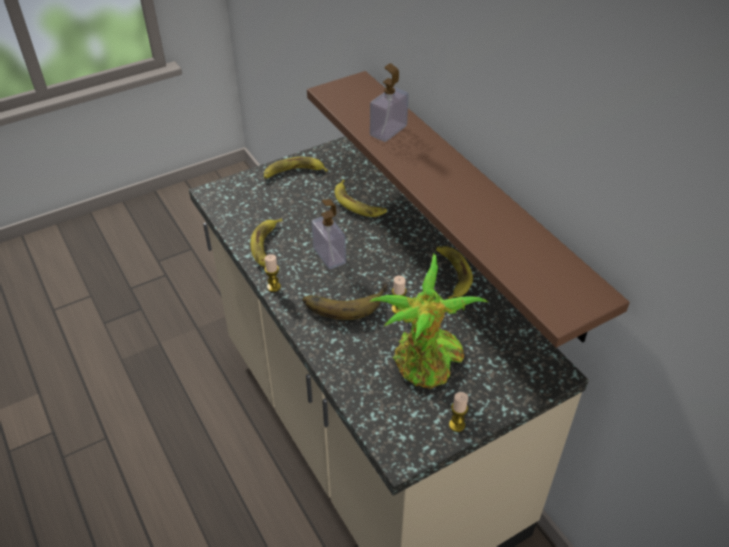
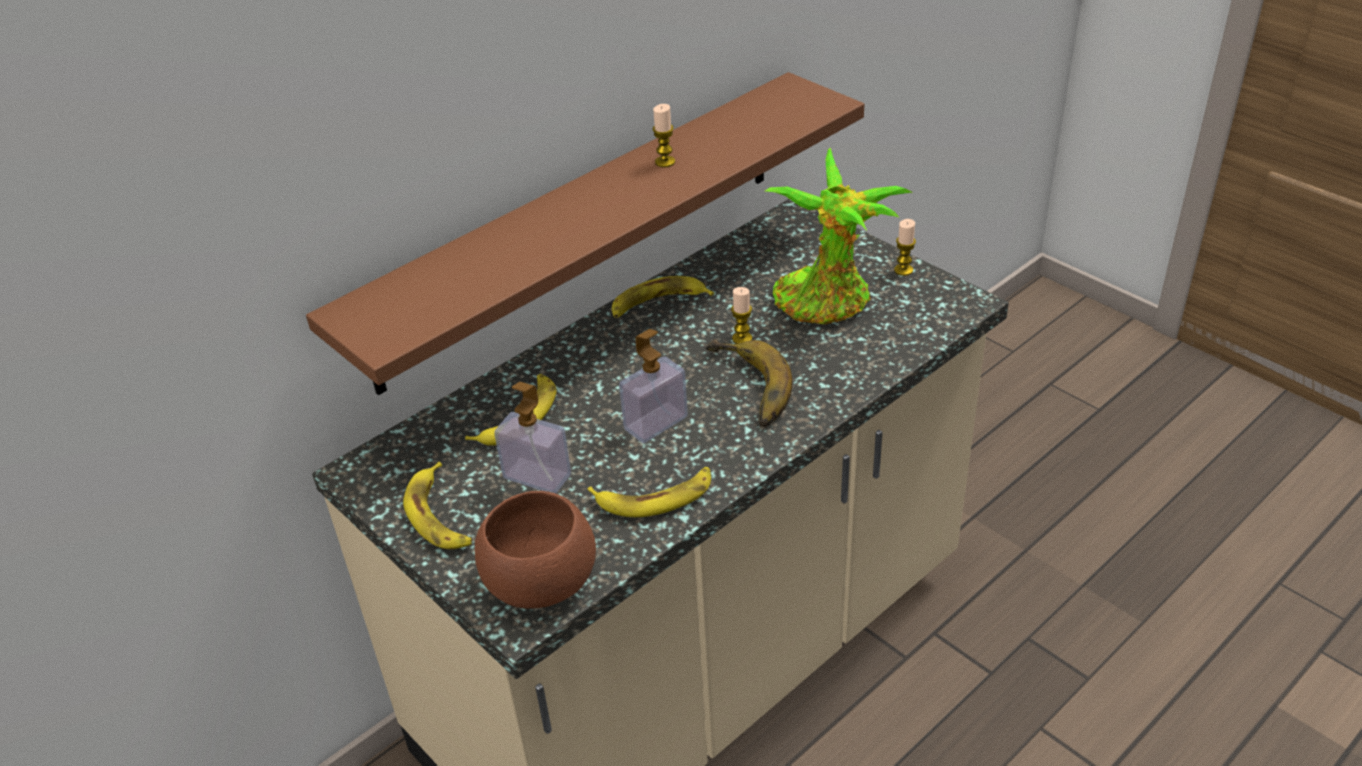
camera: 100 degrees left, 5 degrees down
candle [264,254,281,292] -> candle moved to [652,104,675,167]
soap dispenser [370,63,409,142] -> soap dispenser moved to [494,382,571,493]
none -> brown bowl [475,491,596,609]

